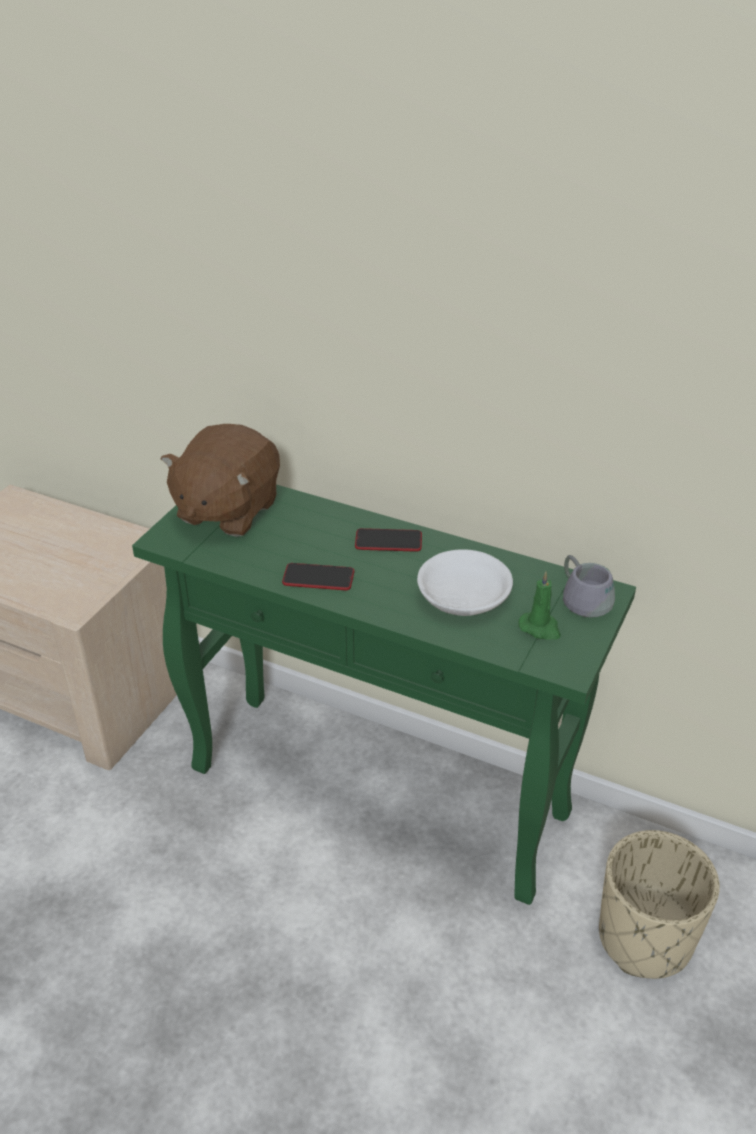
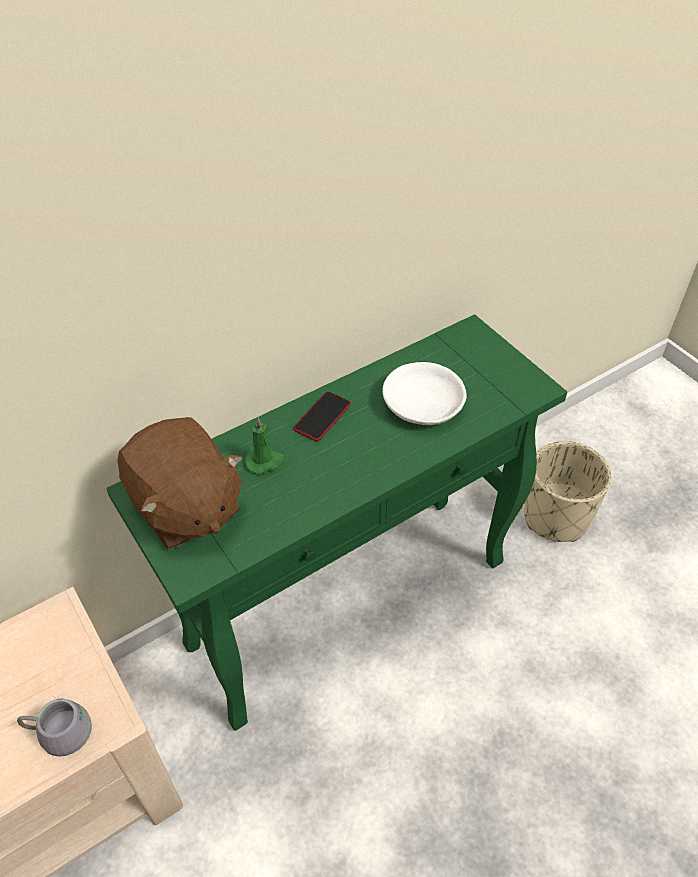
camera: 60 degrees left, 10 degrees up
phone [282,563,354,590] -> none
green candle [518,571,561,640] -> green candle moved to [245,418,285,474]
grey mug [563,555,615,617] -> grey mug moved to [17,695,92,757]

